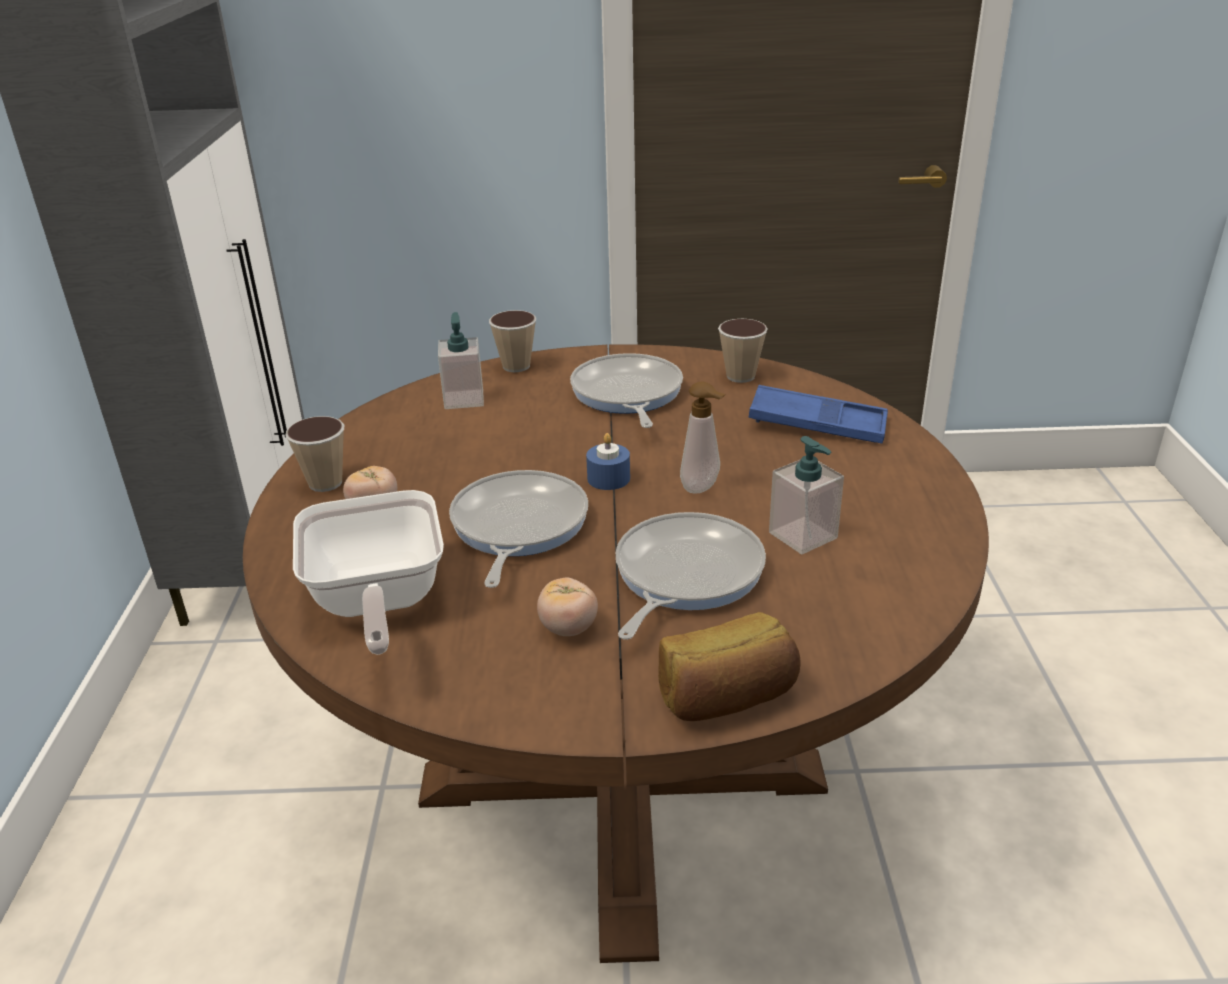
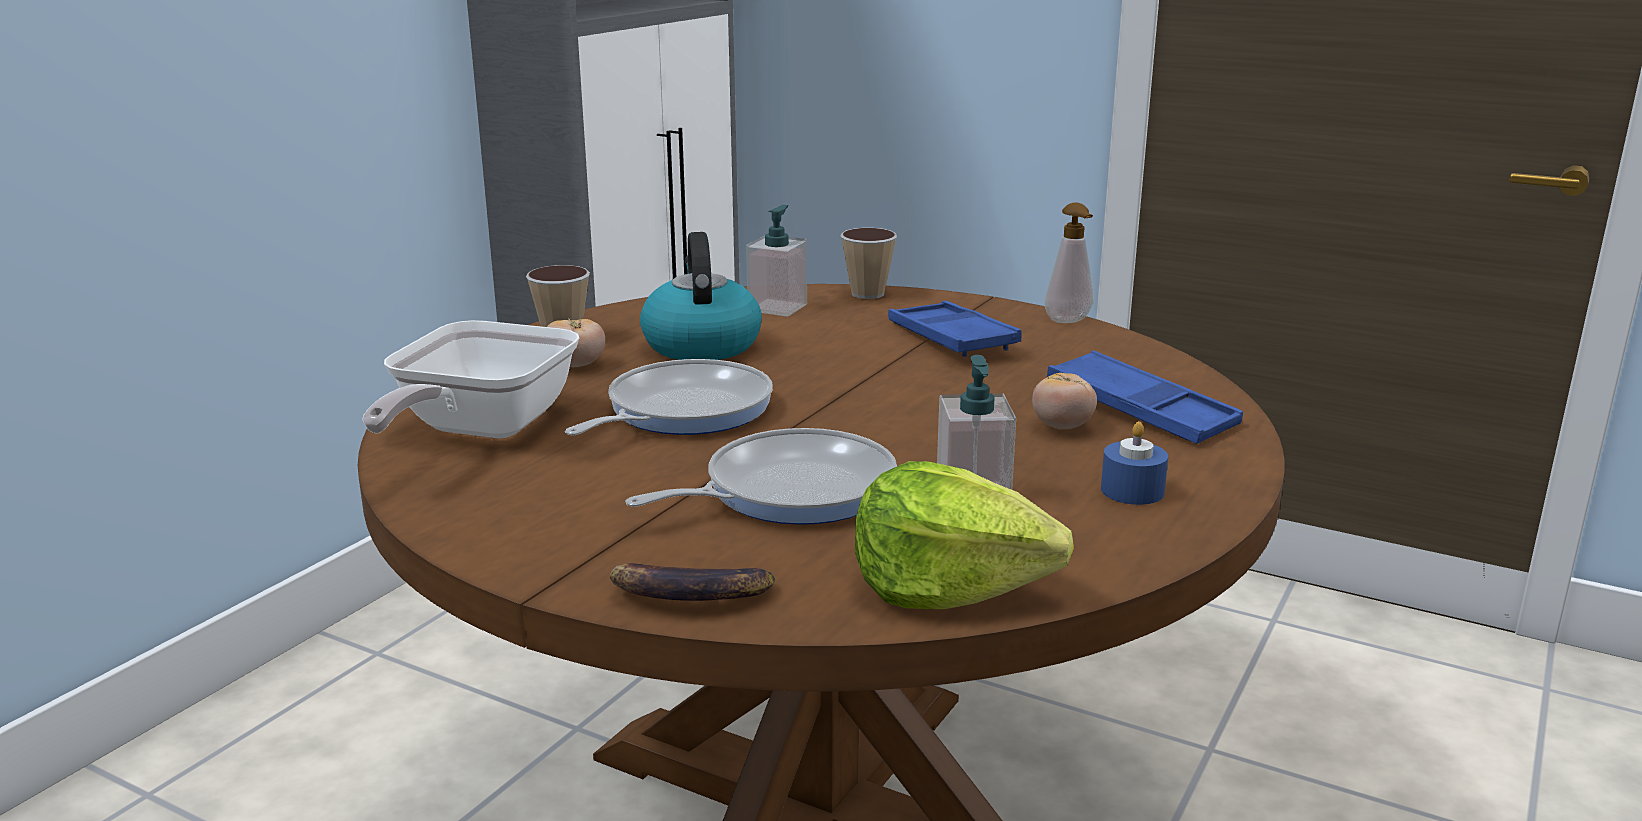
camera: 30 degrees right, 10 degrees down
tomato [537,578,598,636] -> tomato moved to [1032,373,1097,430]
frying pan [570,353,683,428] -> blue tray [888,301,1022,357]
blue candle [586,433,630,490] -> blue candle moved to [1101,421,1168,505]
bread [658,612,801,721] -> banana [610,563,775,601]
soap dispenser [680,381,725,494] -> soap dispenser moved to [1044,202,1094,323]
cup [718,319,768,383] -> none
none -> kettle [640,232,762,360]
none -> lettuce [855,461,1074,609]

